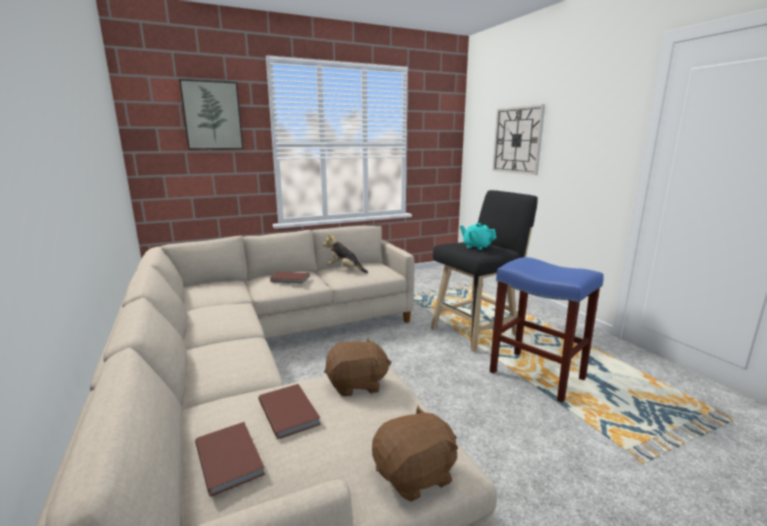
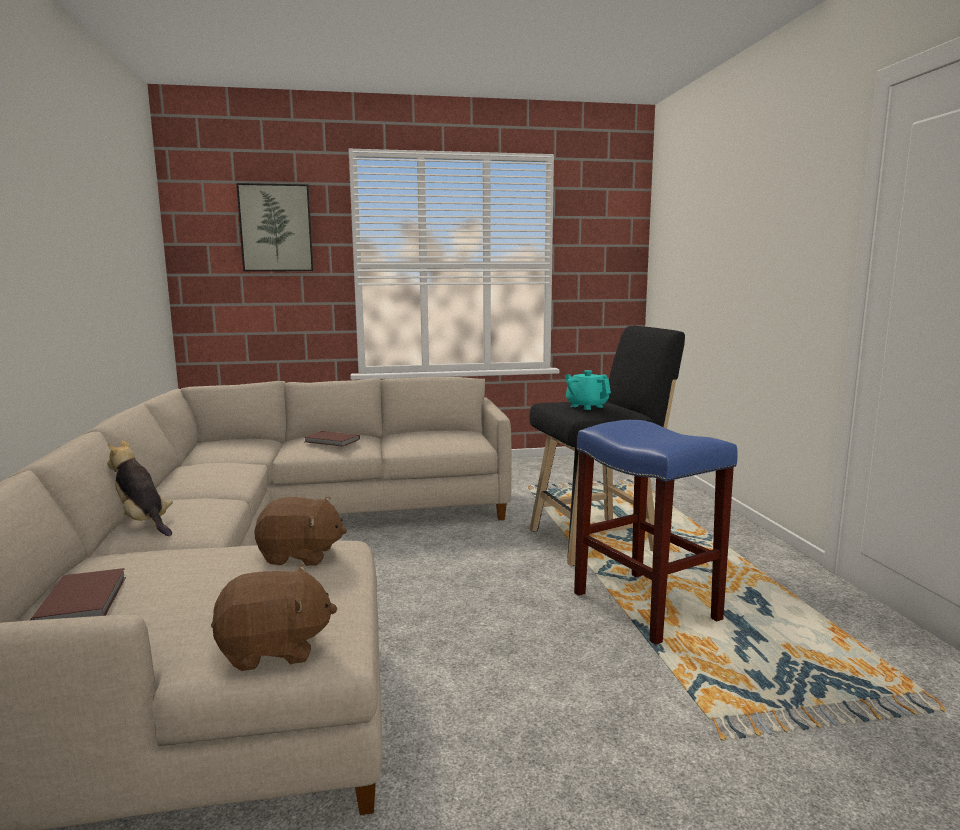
camera: 15 degrees right, 5 degrees down
brown book [259,384,321,439] -> none
plush toy [323,233,368,273] -> plush toy moved to [107,440,173,536]
wall clock [492,104,545,175] -> none

